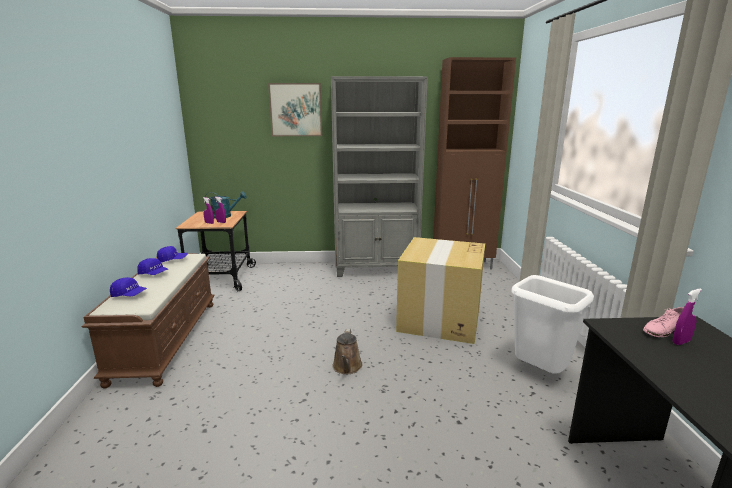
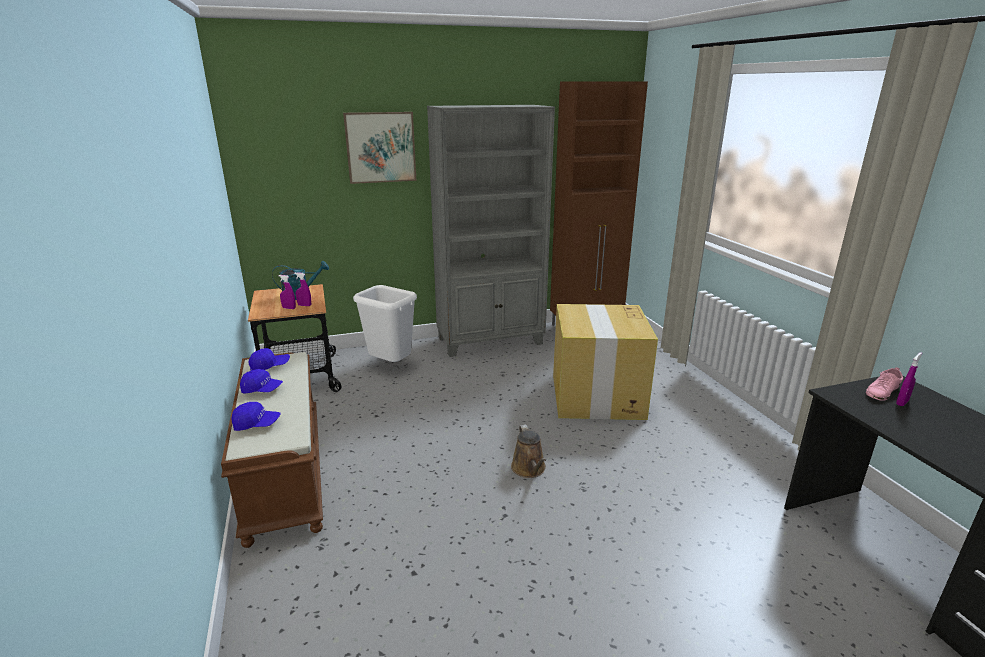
camera: 15 degrees left, 5 degrees up
white trash can [511,275,594,375] -> white trash can moved to [353,285,417,362]

